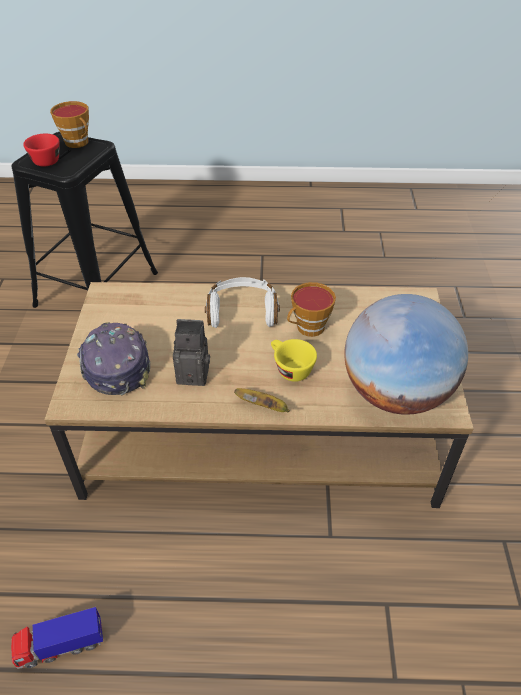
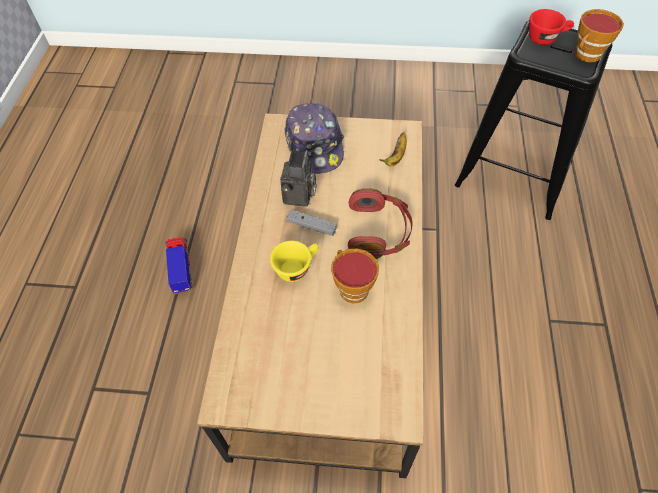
camera: 95 degrees right, 10 degrees up
toy truck [11,607,103,669] -> toy truck moved to [165,237,192,294]
cap [77,322,150,396] -> cap turned 90 degrees clockwise [284,103,344,174]
white headphones [205,277,280,328] -> red headphones [348,188,413,259]
banana [234,388,290,412] -> banana moved to [380,132,407,166]
globe [344,294,468,415] -> none
none -> grey game controller [287,210,337,236]

